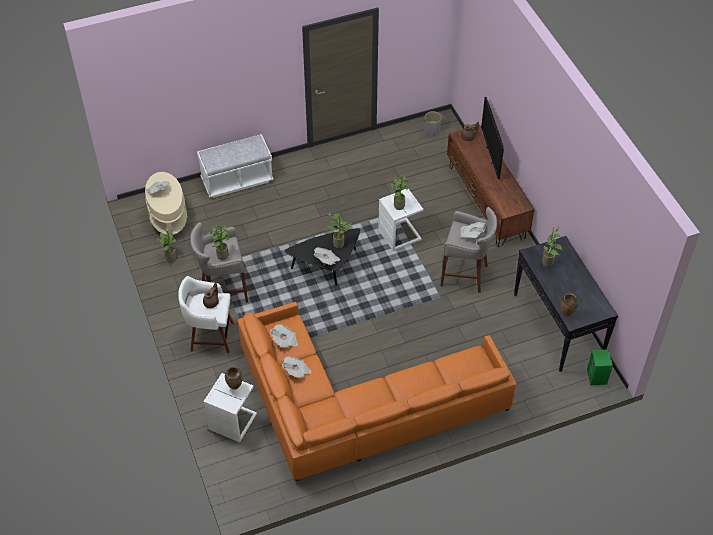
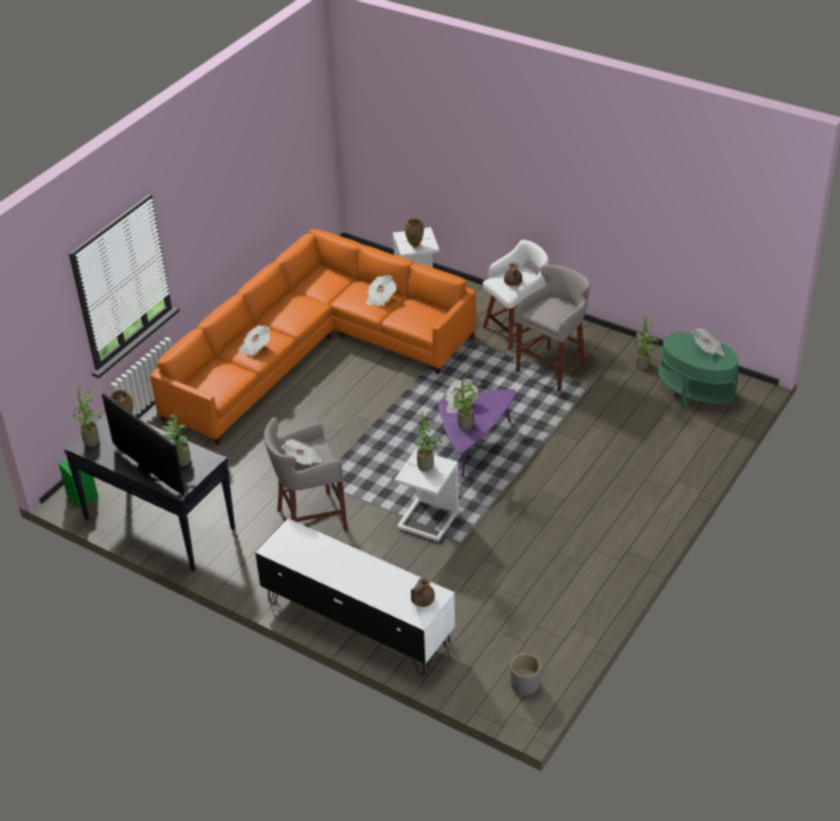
camera: 145 degrees right, 10 degrees down
beige side table [145,172,188,243] -> green side table [658,332,739,410]
white bench [197,134,274,198] -> none
potted plant [207,225,229,260] -> potted plant moved to [74,386,101,446]
newspaper [270,324,298,348] -> newspaper moved to [238,325,270,356]
black coffee table [285,228,360,286] -> purple coffee table [438,389,516,477]
brown tv stand [447,125,535,247] -> white tv stand [255,518,456,676]
television [481,97,504,179] -> television moved to [102,393,185,495]

